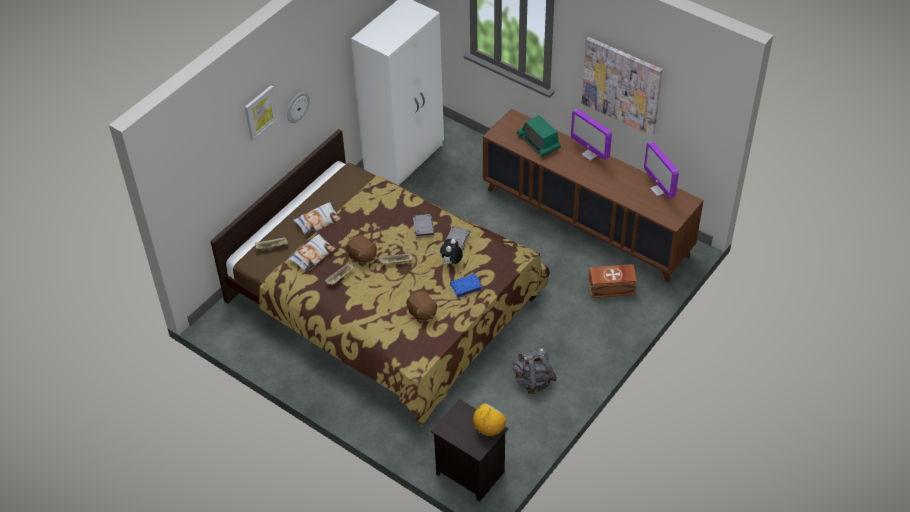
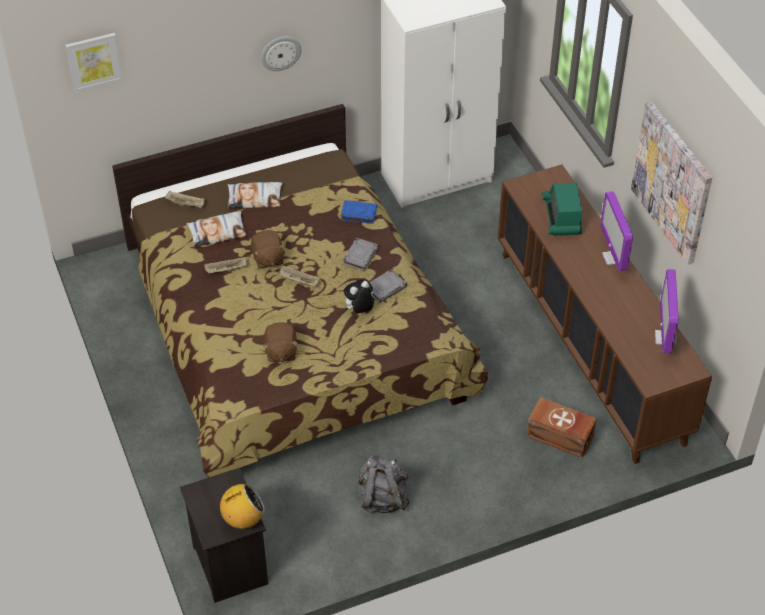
camera: 30 degrees right, 0 degrees up
picture [245,86,278,140] -> picture moved to [65,33,123,92]
blue book [450,274,483,298] -> blue book moved to [340,200,377,224]

